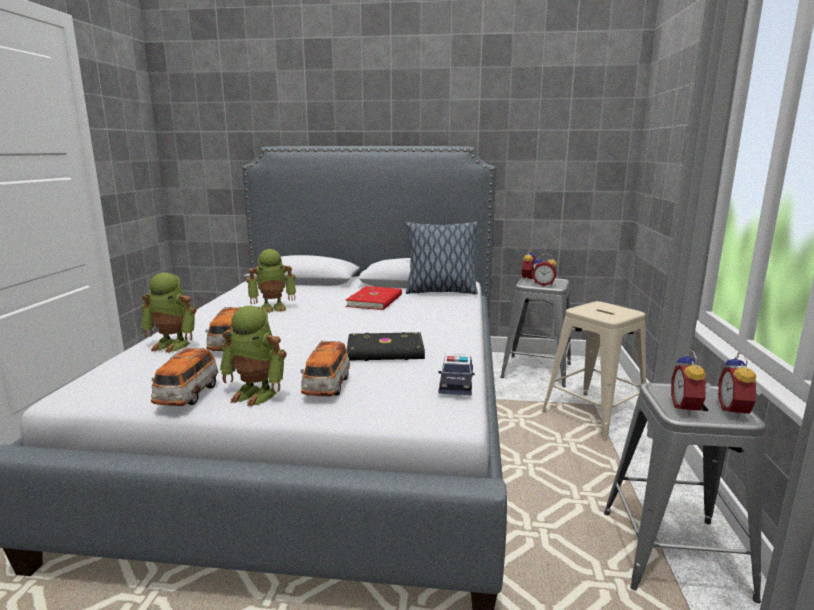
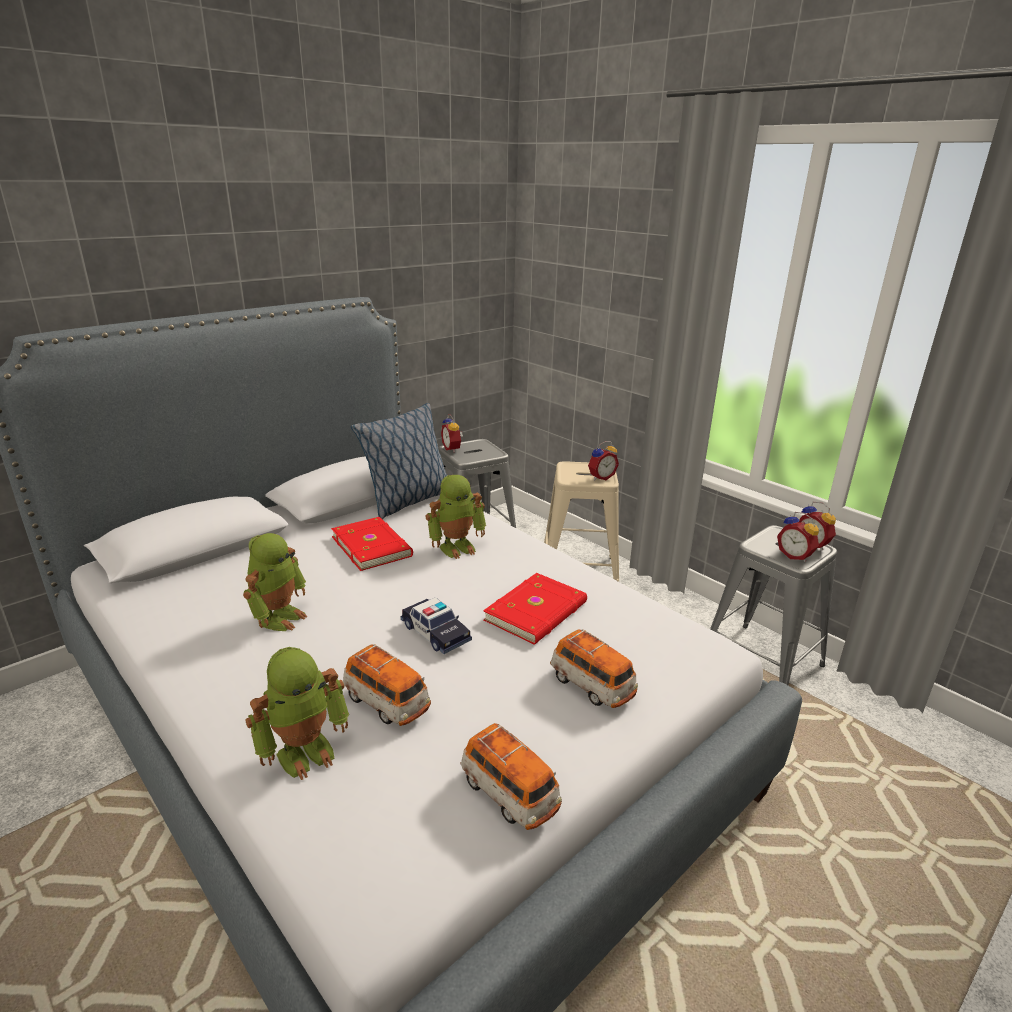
camera: 50 degrees left, 10 degrees up
toy robot [220,306,287,407] -> toy robot moved to [426,475,486,559]
black book [346,332,425,361] -> red book [483,573,587,645]
toy car [438,354,475,396] -> toy car moved to [401,597,472,654]
alarm clock [532,254,557,286] -> alarm clock moved to [588,441,619,480]

